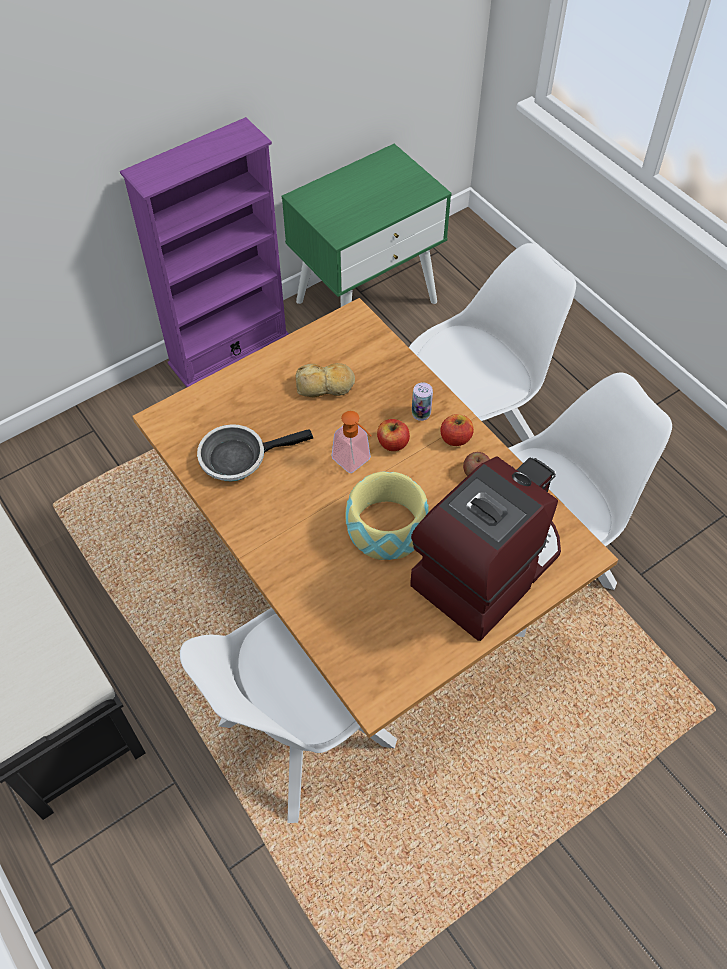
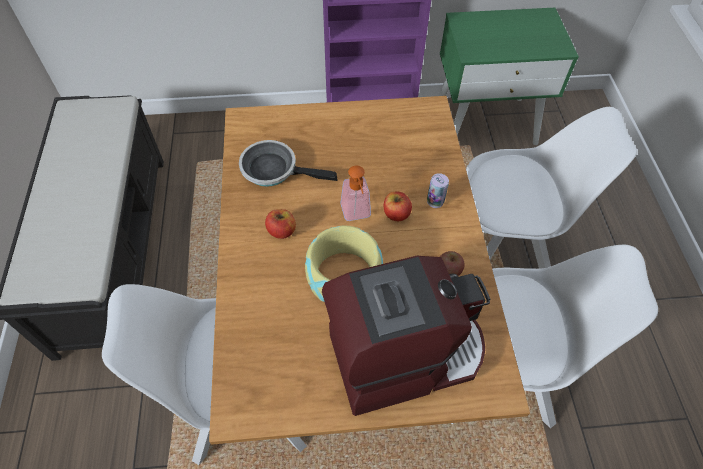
camera: 30 degrees right, 0 degrees up
bread [296,363,355,397] -> none
apple [441,414,474,446] -> apple moved to [265,209,296,239]

